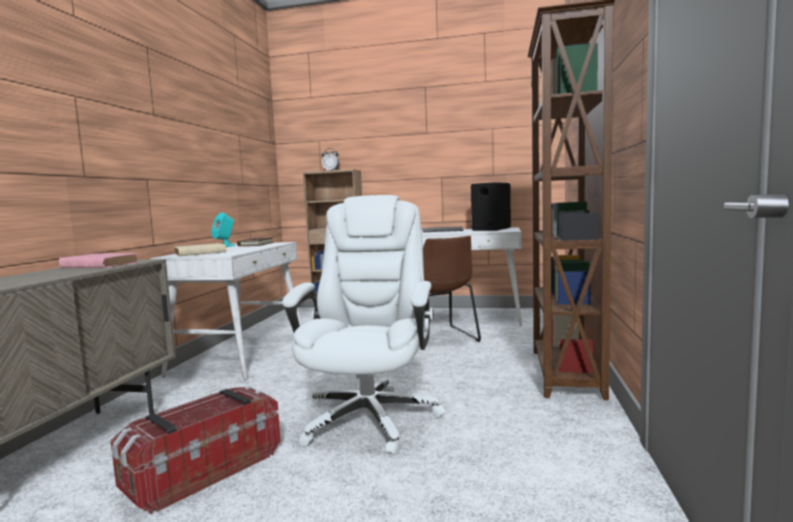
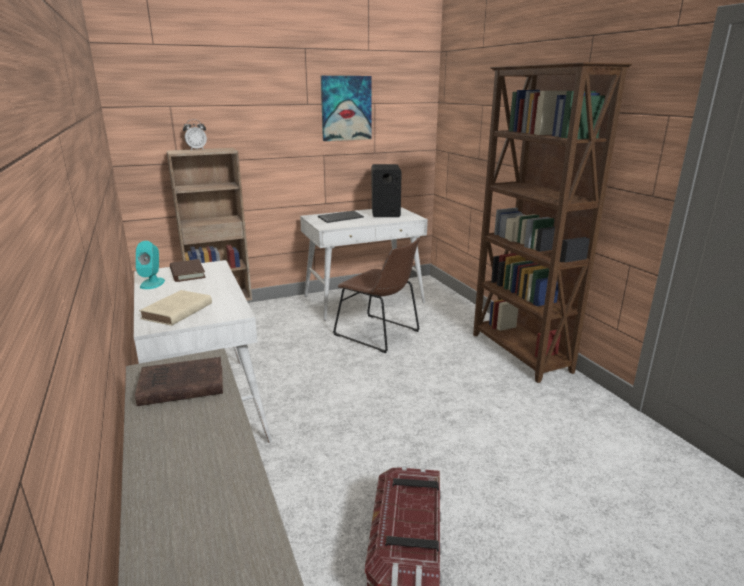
camera: 35 degrees left, 15 degrees up
pink book [59,253,139,268] -> brown book [135,357,223,406]
white office chair [282,195,445,455] -> none
none -> picture [321,76,372,141]

